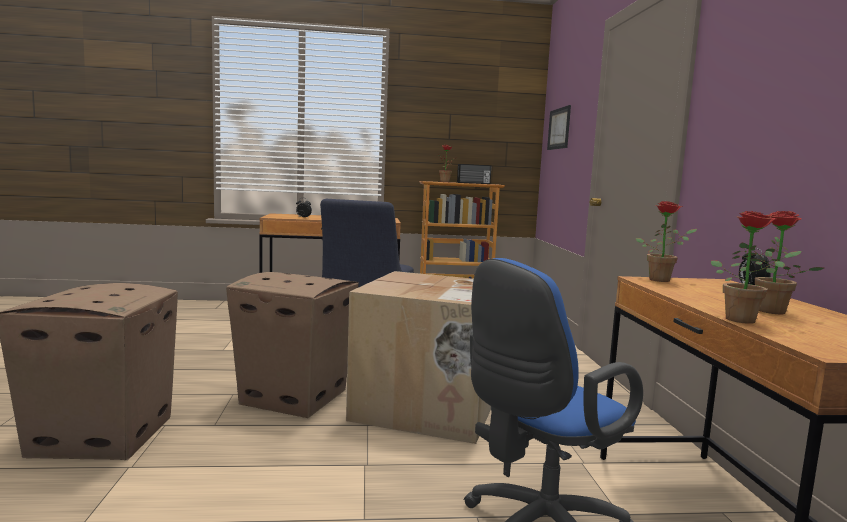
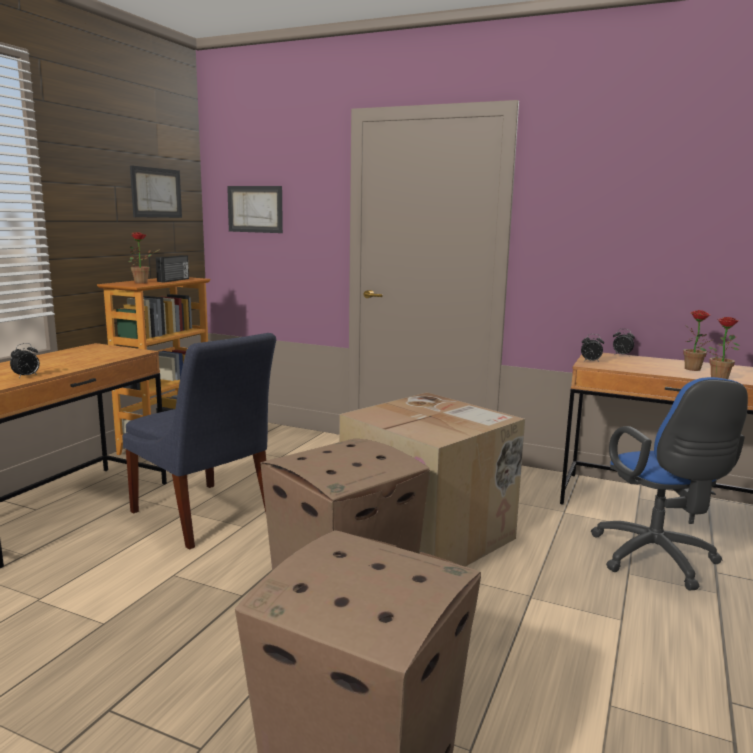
camera: 60 degrees left, 5 degrees up
potted plant [636,201,697,282] -> alarm clock [581,334,604,362]
none -> picture [130,165,182,218]

